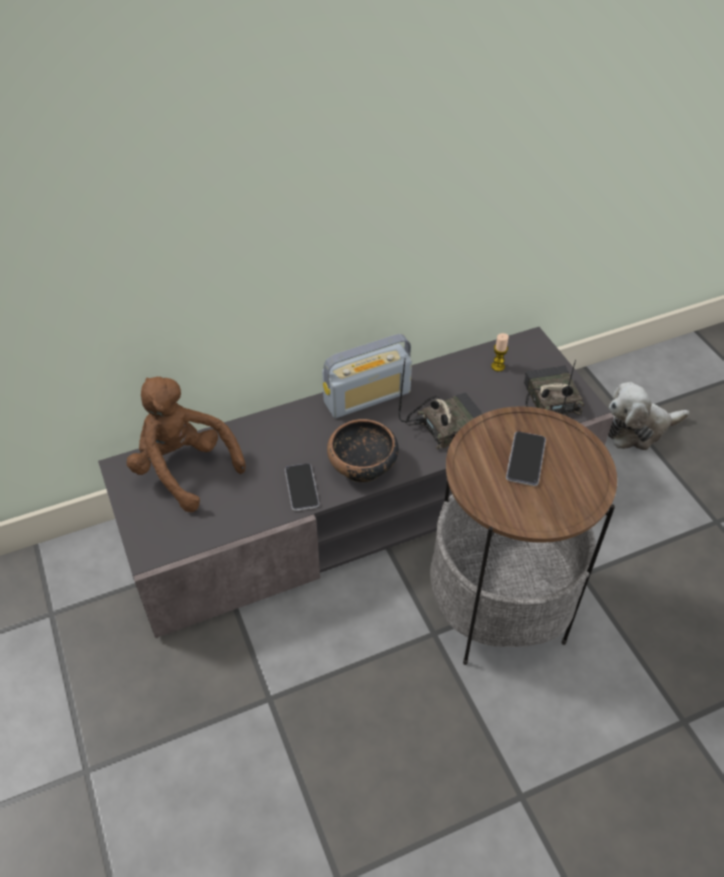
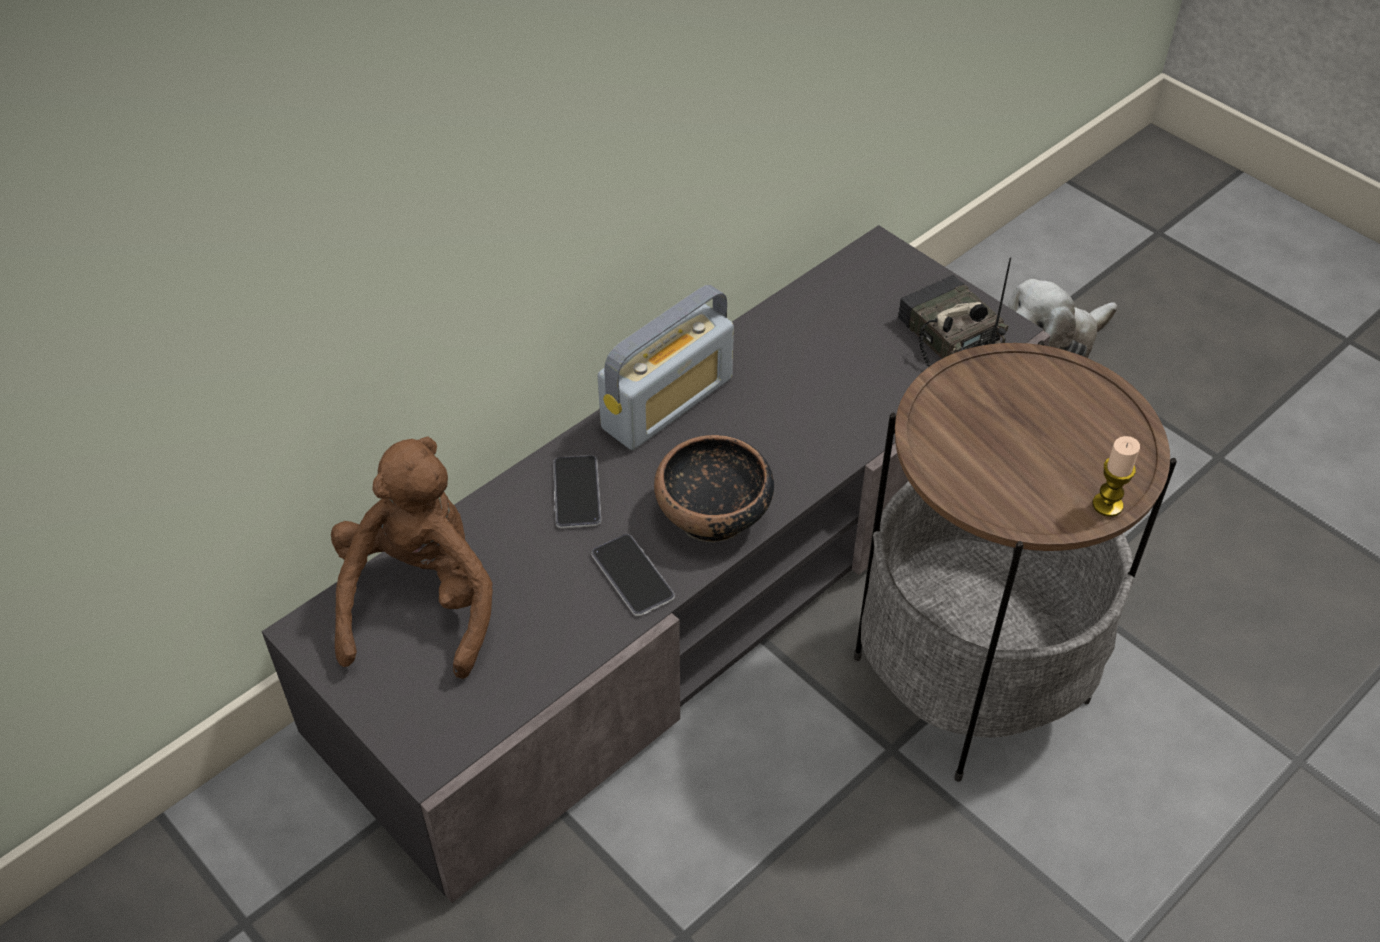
camera: 20 degrees left, 0 degrees up
brown plush toy [126,377,246,512] -> brown plush toy turned 75 degrees clockwise [331,437,493,679]
radio [398,358,483,450] -> none
candle [491,333,509,371] -> candle moved to [1093,436,1140,517]
phone [506,431,546,486] -> phone moved to [553,455,601,528]

